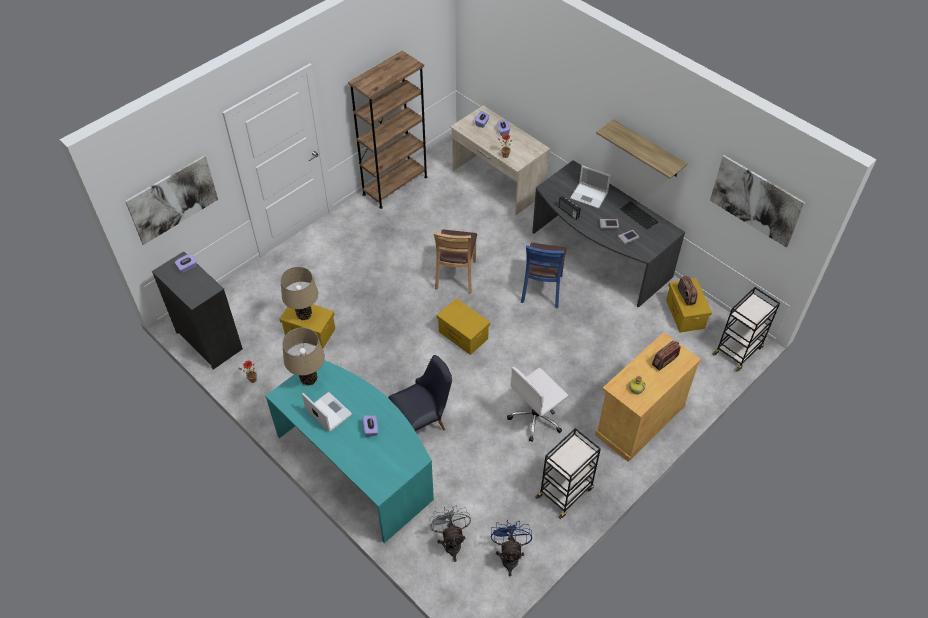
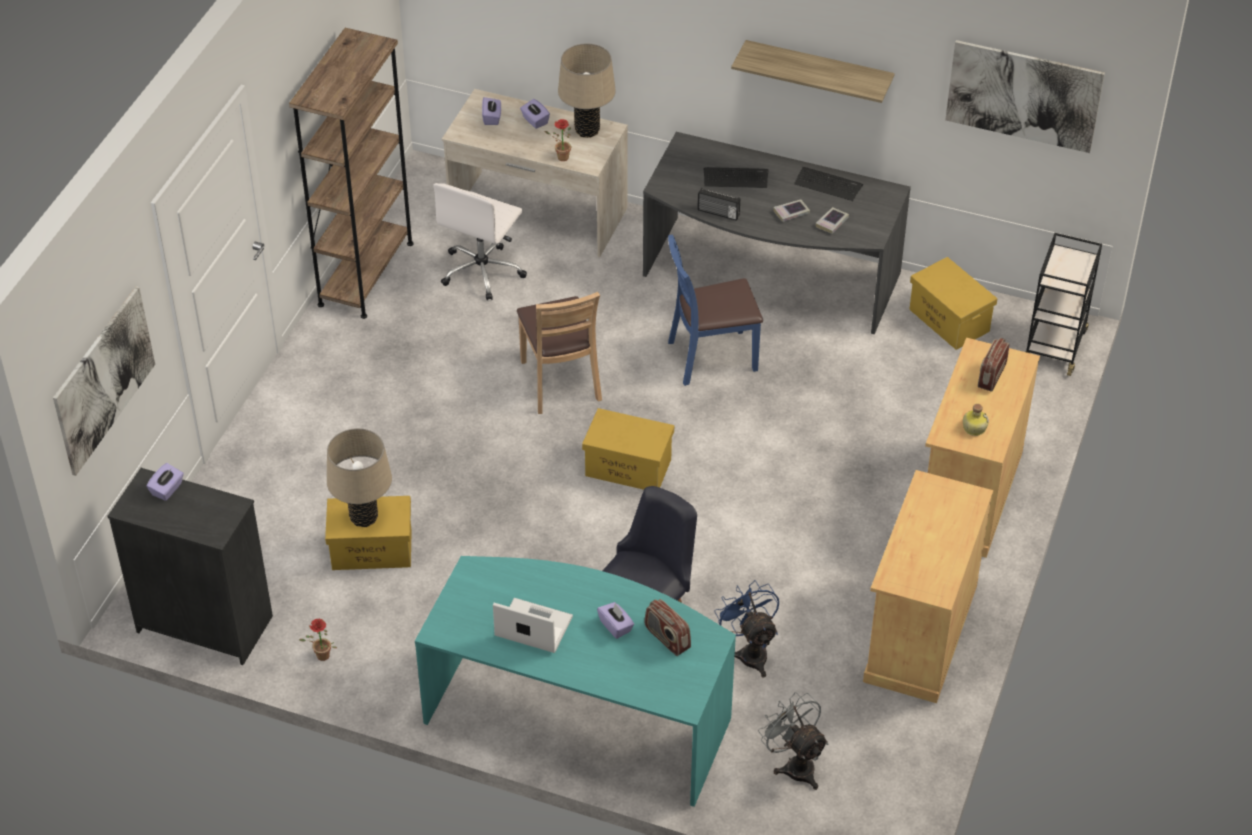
camera: 25 degrees left, 5 degrees down
beige table lamp [282,328,325,386] -> beige table lamp moved to [558,43,616,138]
blue fan [491,520,532,577] -> blue fan moved to [714,580,779,678]
white office chair [507,367,569,442] -> white office chair moved to [433,183,527,300]
blue chair [521,243,567,308] -> blue chair turned 90 degrees clockwise [668,234,763,386]
black cart [535,428,601,519] -> beige cabinet [863,470,993,703]
laptop [570,165,611,209] -> keyboard [704,167,768,188]
radio [678,276,698,306] -> radio moved to [645,599,691,656]

